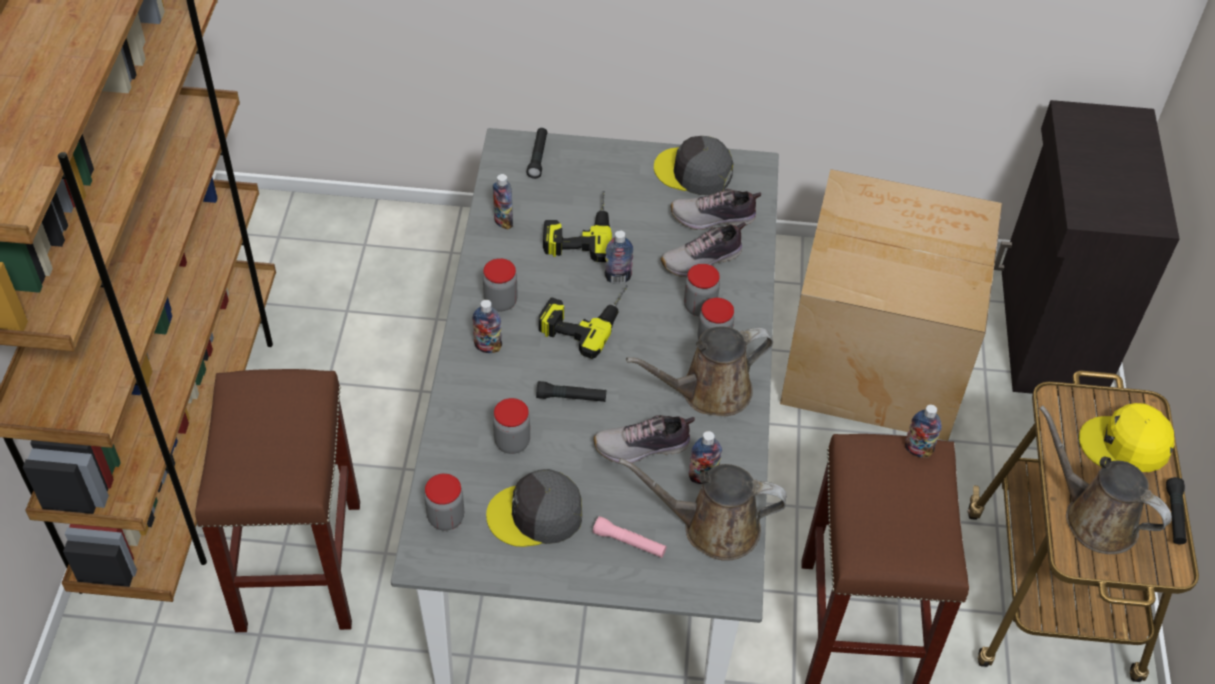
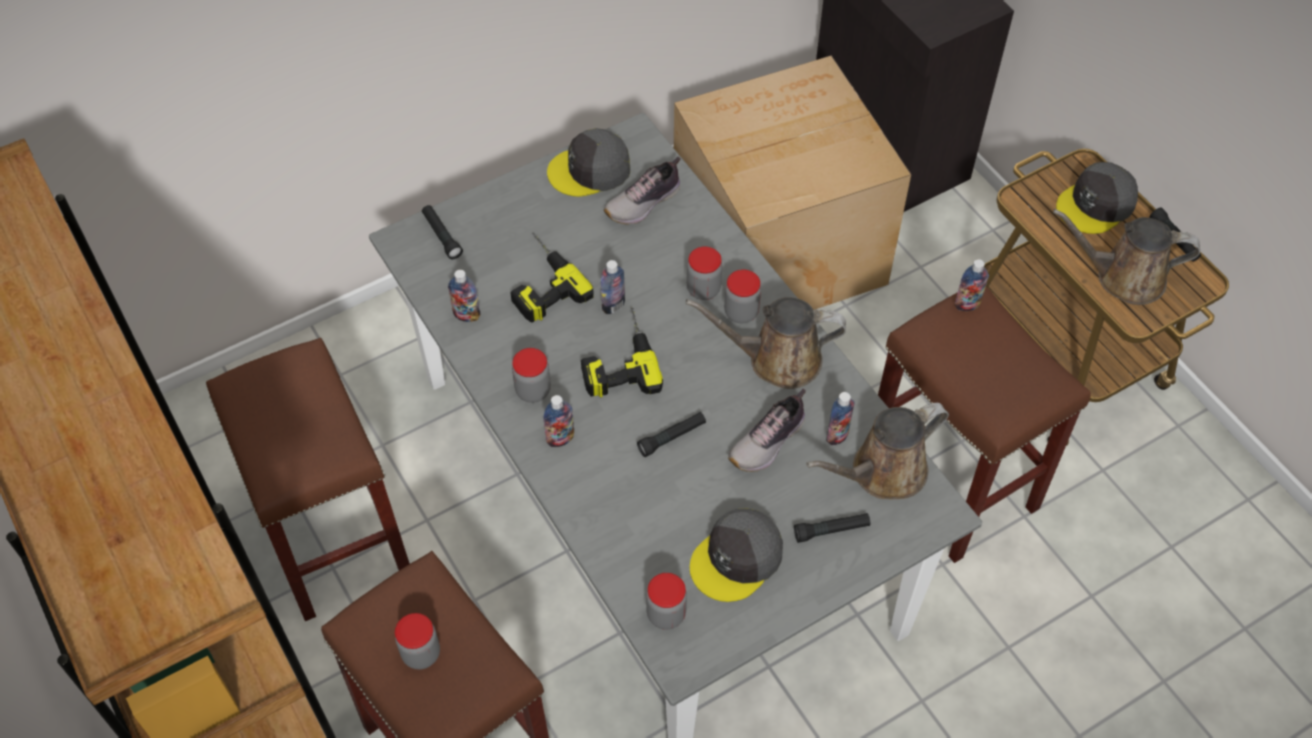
camera: 35 degrees left, 5 degrees up
jar [493,398,530,454] -> jar moved to [395,613,440,670]
pink flashlight [593,516,667,558] -> black flashlight [794,513,870,543]
brown watering can [626,326,773,416] -> brown watering can turned 60 degrees clockwise [686,297,846,389]
shoe [660,222,746,277] -> none
yellow cap [1079,403,1174,472] -> grey cap [1056,162,1138,234]
none -> brown stool [206,338,410,621]

